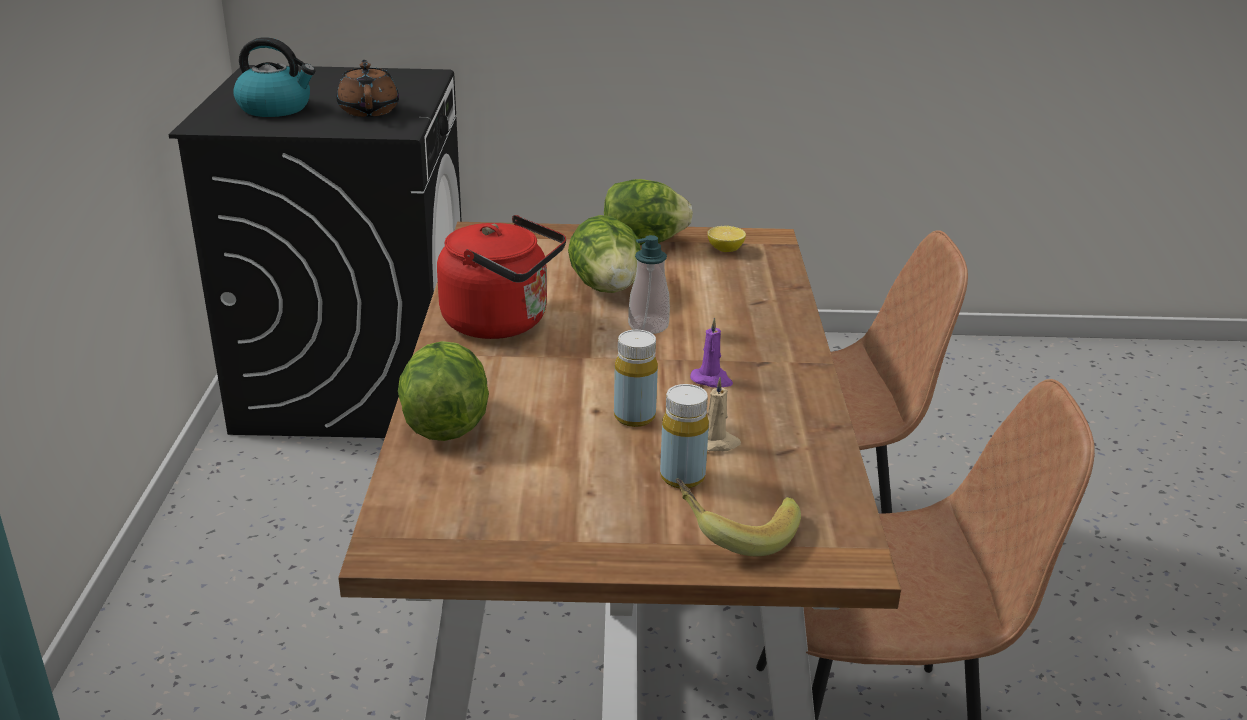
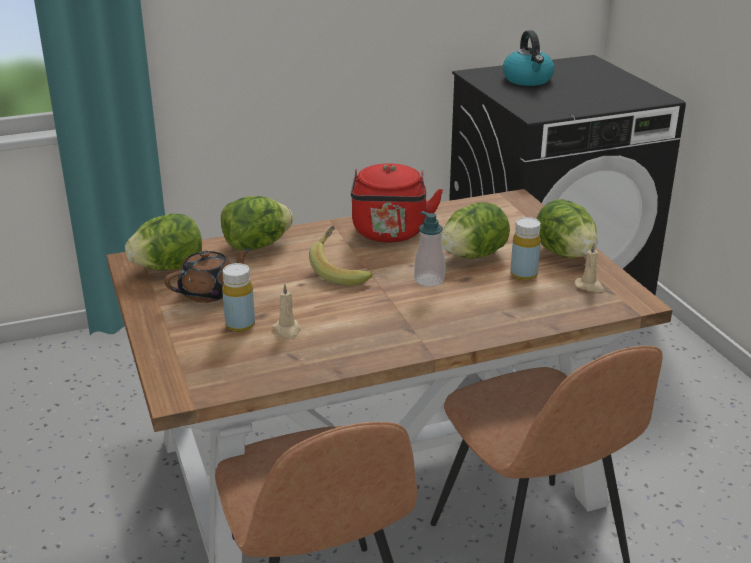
camera: 70 degrees right, 0 degrees up
brown teapot [336,60,399,117] -> brown teapot moved to [164,248,251,303]
yellow bottle [614,330,658,427] -> yellow bottle moved to [510,217,541,281]
banana [675,479,801,556] -> banana moved to [309,226,372,285]
purple candle [690,317,733,388] -> none
lemon [707,226,746,252] -> beige candle [575,243,604,292]
none -> lettuce [125,214,202,270]

